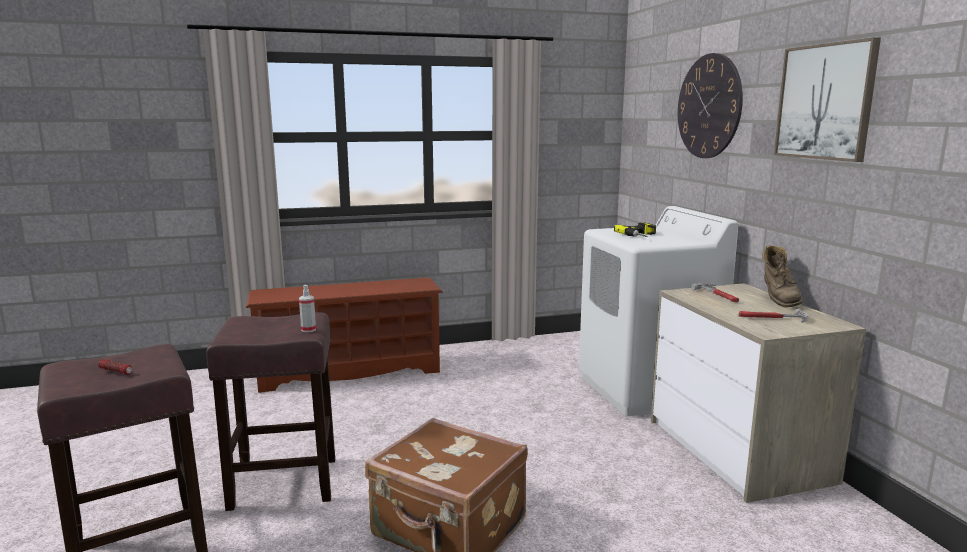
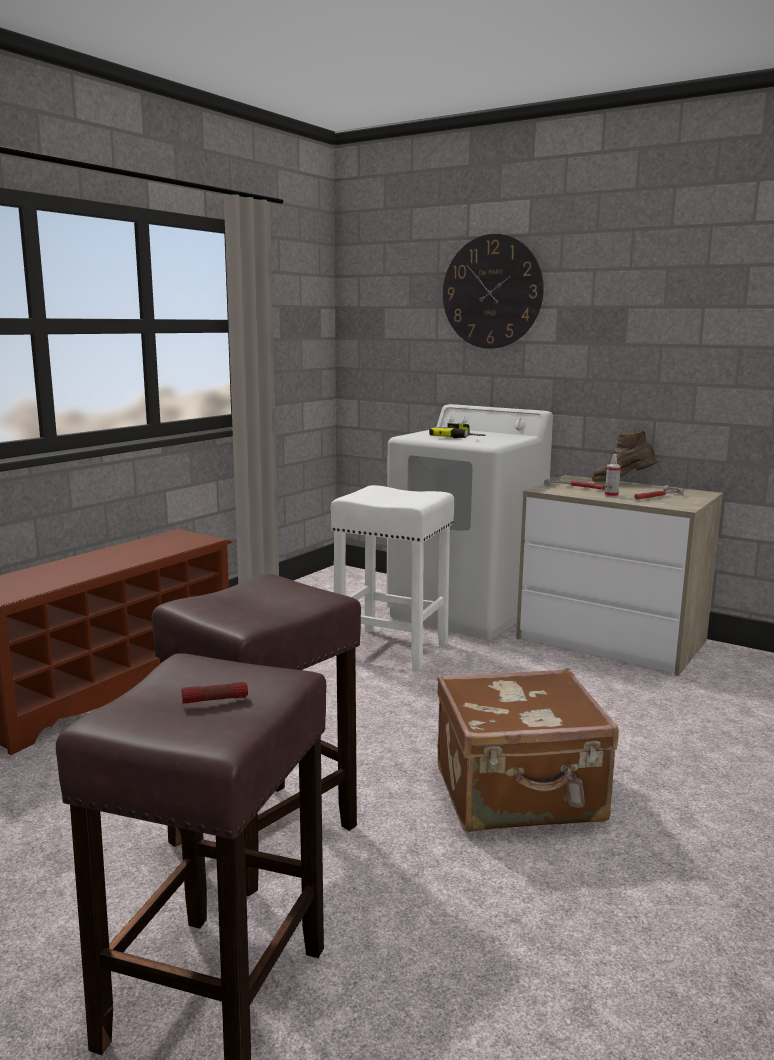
camera: 40 degrees left, 0 degrees up
spray bottle [299,285,316,332] -> spray bottle moved to [605,454,621,497]
brown boot [762,245,803,307] -> brown boot turned 135 degrees clockwise [592,431,657,482]
picture [774,37,881,162] -> none
none -> white stool [331,485,454,671]

